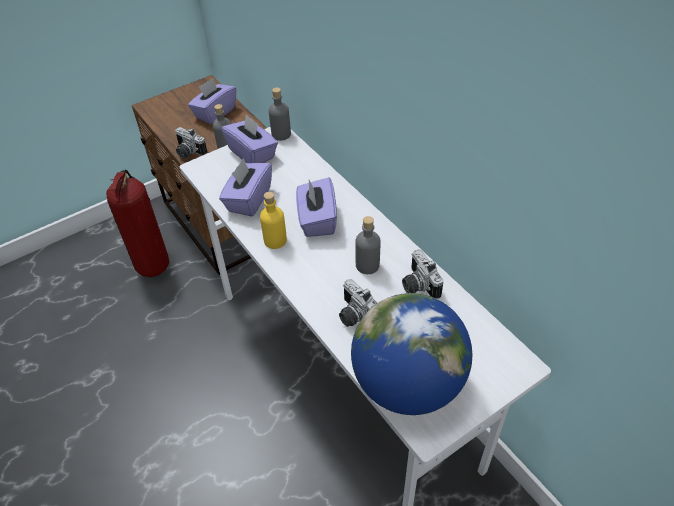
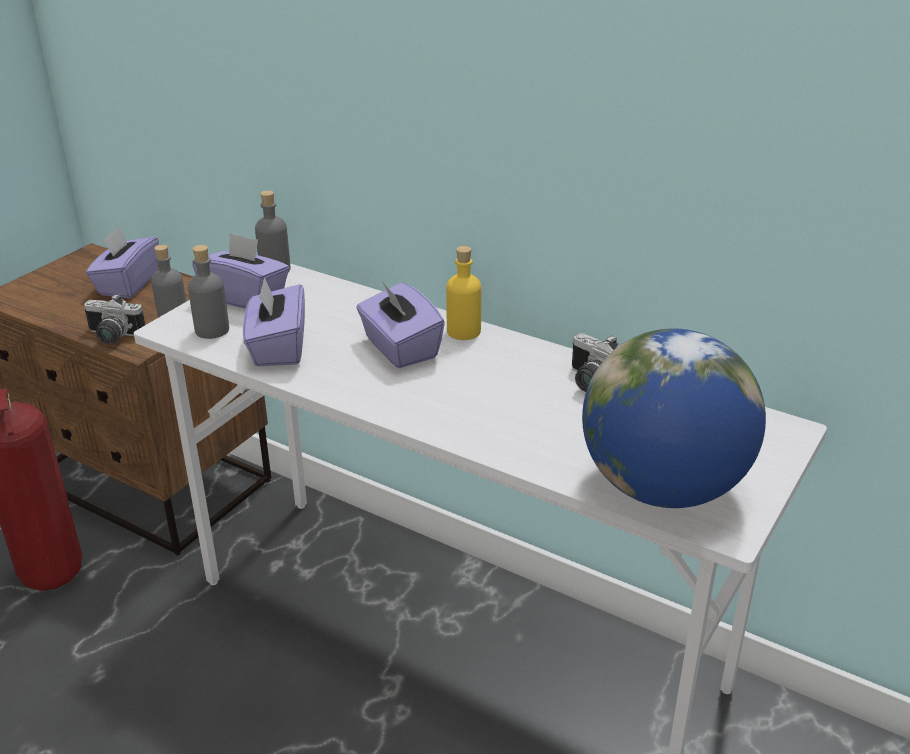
camera: 25 degrees left, 15 degrees down
yellow bottle [260,192,287,249] -> yellow bottle moved to [446,246,481,340]
camera [339,279,377,327] -> none
grey bottle [355,216,381,274] -> grey bottle moved to [188,245,229,339]

